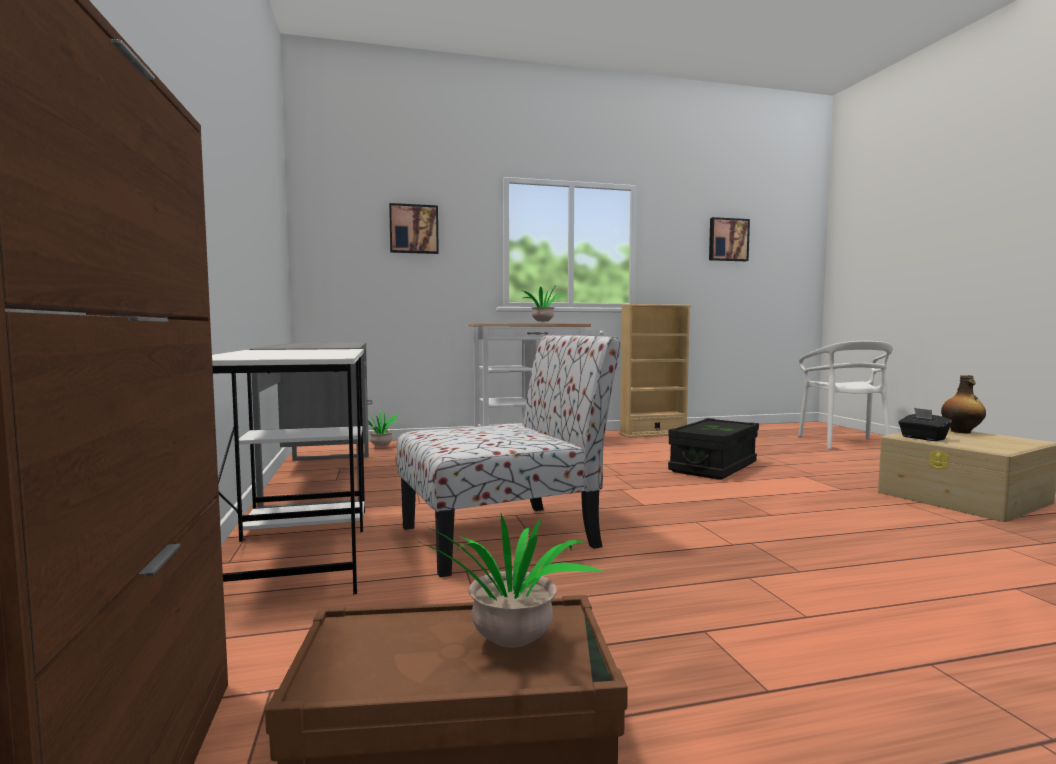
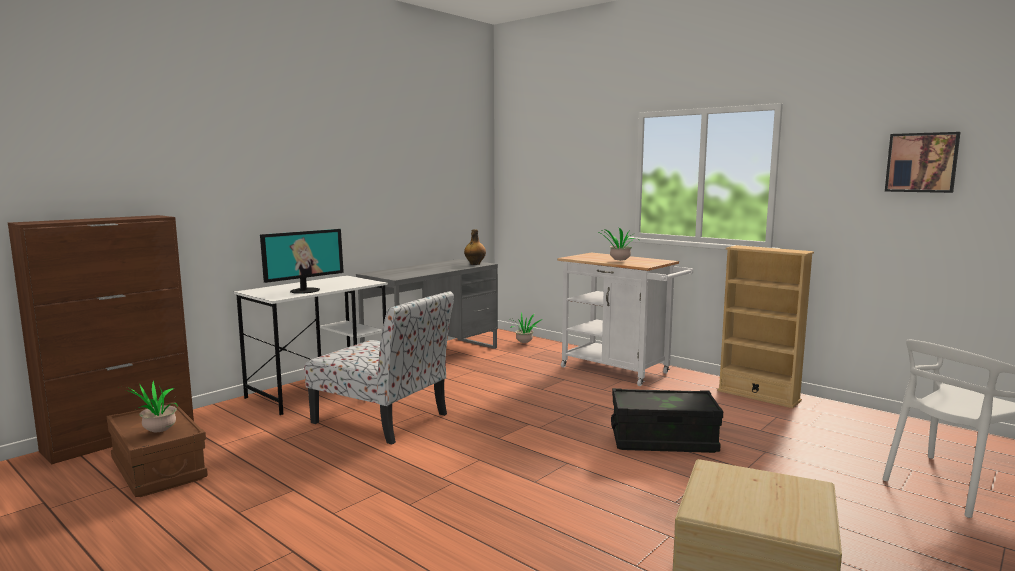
camera: 55 degrees right, 5 degrees up
picture [389,203,439,254] -> none
black tissue box [898,408,951,441] -> none
bottle [941,375,986,433] -> bottle moved to [464,229,486,265]
none -> monitor [260,229,344,294]

